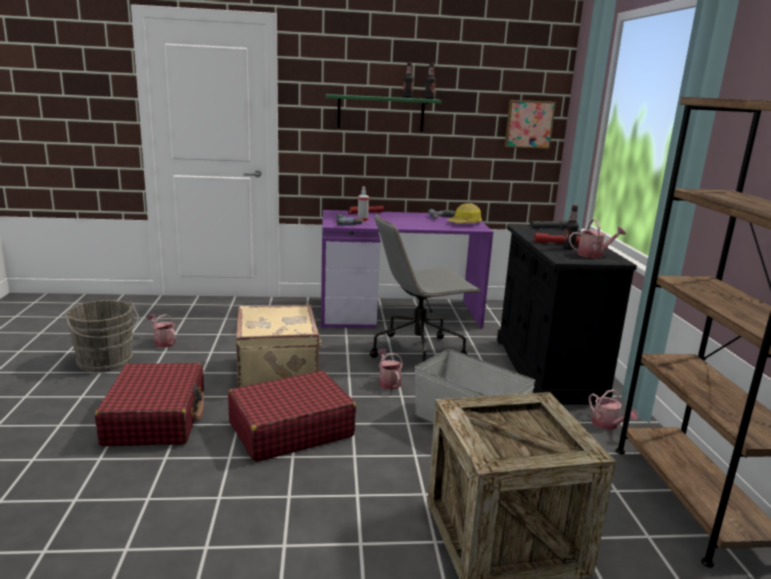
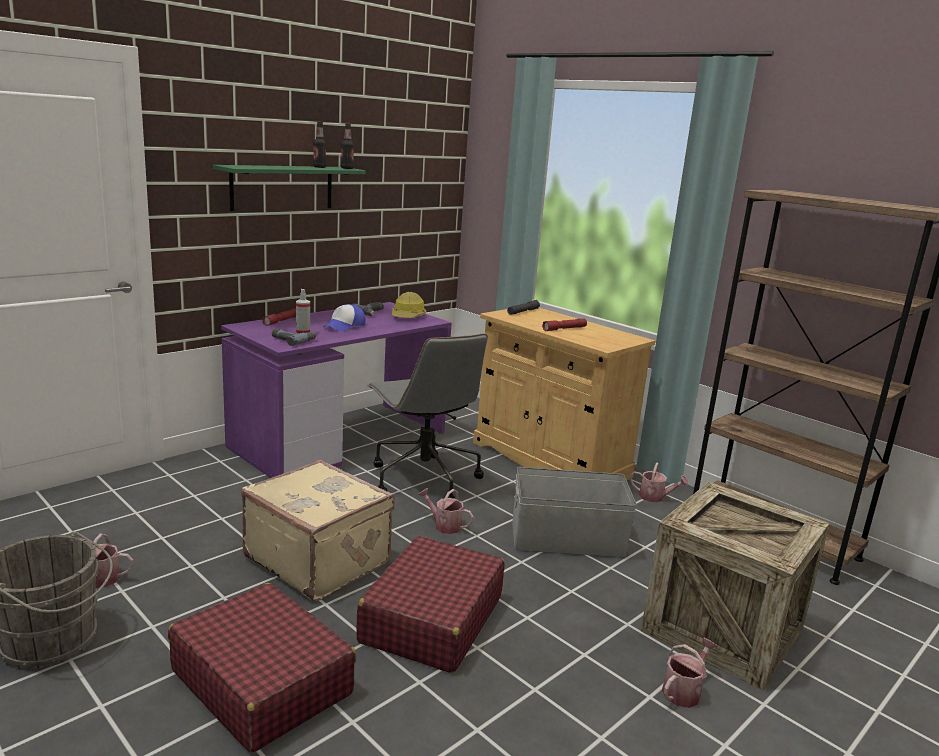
camera: 40 degrees left, 0 degrees up
grey office chair [370,214,482,362] -> grey office chair turned 60 degrees counterclockwise [367,333,488,499]
black cabinet [497,225,637,404] -> beige cabinet [473,308,655,480]
picture [504,100,556,149] -> none
bottle [563,205,579,249] -> none
watering can [569,219,626,258] -> watering can moved to [662,637,718,708]
none -> cap [323,304,365,332]

